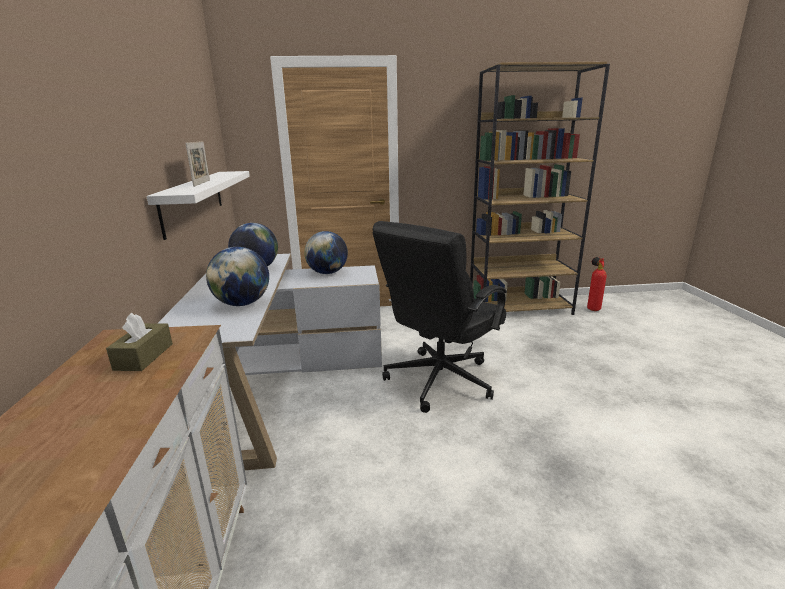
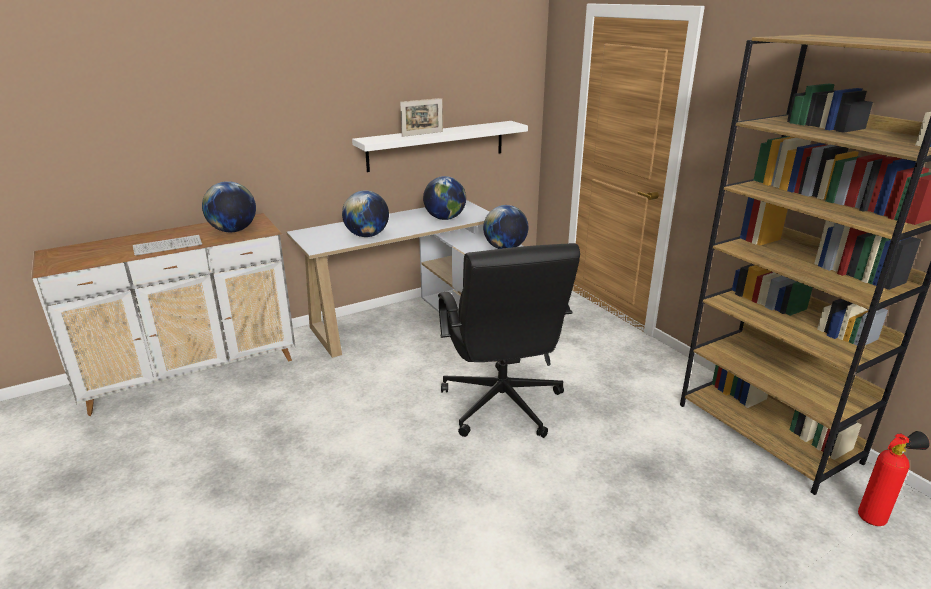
camera: 65 degrees right, 5 degrees up
brown tissue box [106,313,173,371] -> globe [202,181,256,232]
black office chair [373,221,507,413] -> black office chair turned 120 degrees counterclockwise [438,243,580,438]
none -> keyboard [133,235,202,256]

